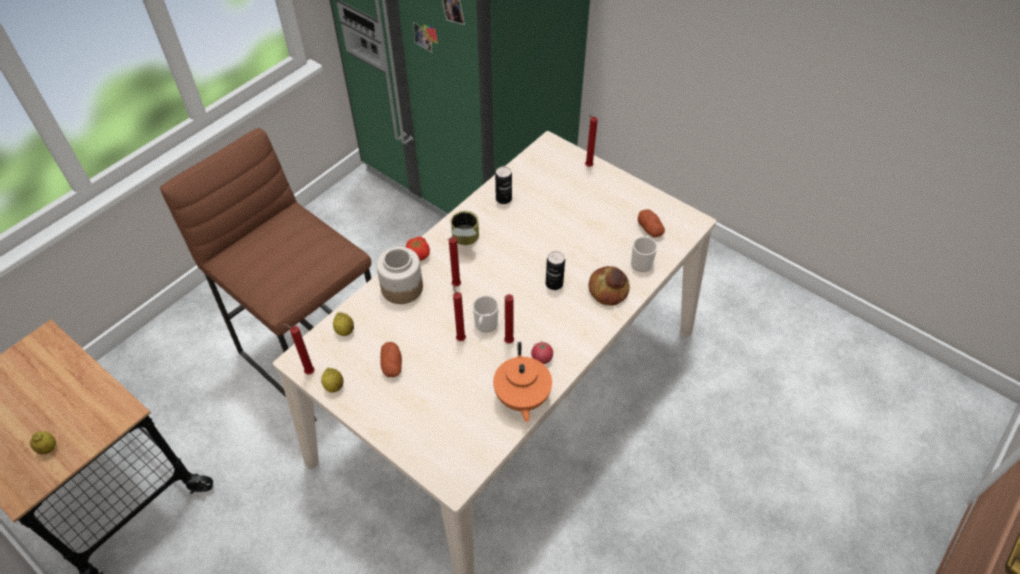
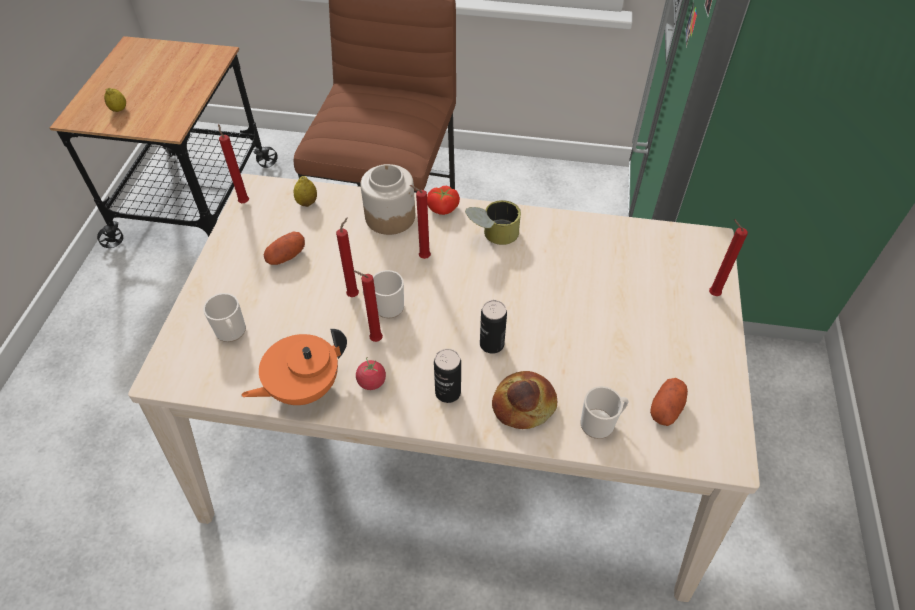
camera: 60 degrees right, 0 degrees up
lemon [321,367,343,392] -> none
can [495,166,512,204] -> can moved to [434,349,461,403]
none -> mug [203,293,246,342]

